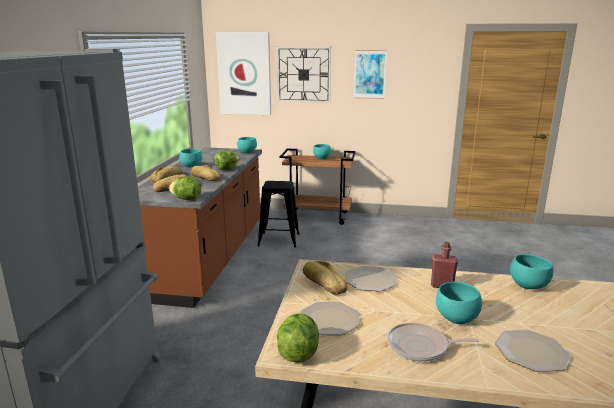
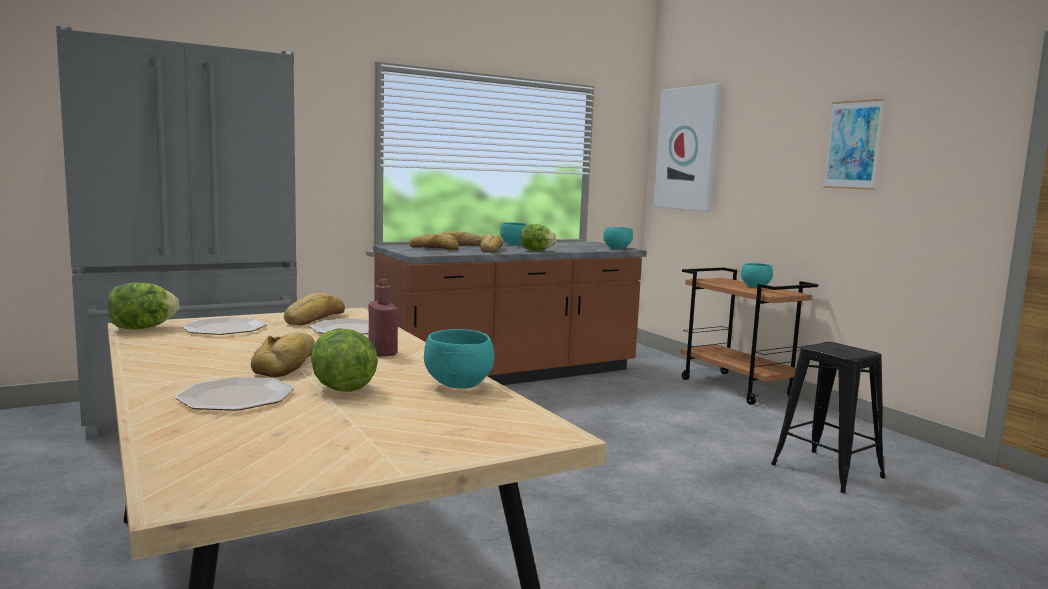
camera: 50 degrees right, 10 degrees down
lettuce [169,177,201,200] -> lettuce moved to [311,328,378,392]
black stool [257,181,299,248] -> black stool moved to [771,342,886,493]
wall clock [276,46,331,103] -> none
frying pan [388,323,479,362] -> none
turquoise bowl [436,282,482,324] -> bread [251,332,316,377]

